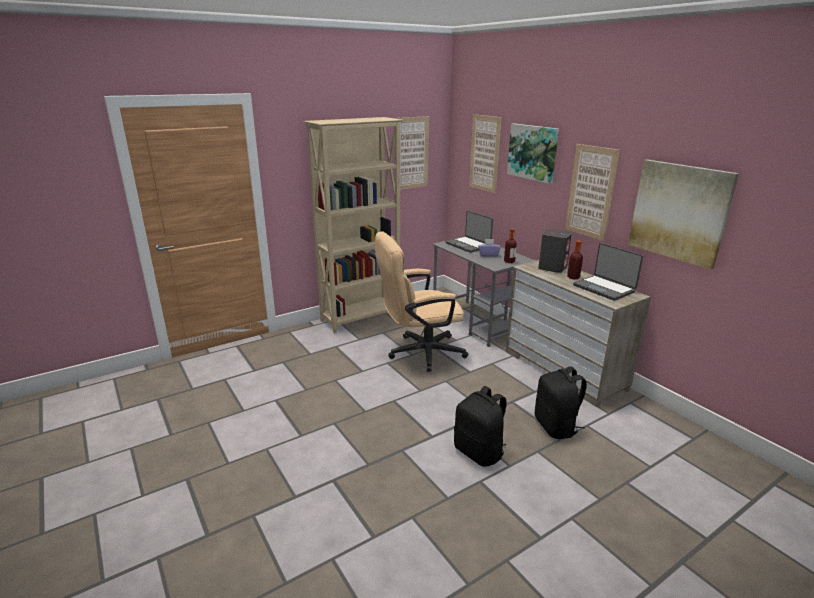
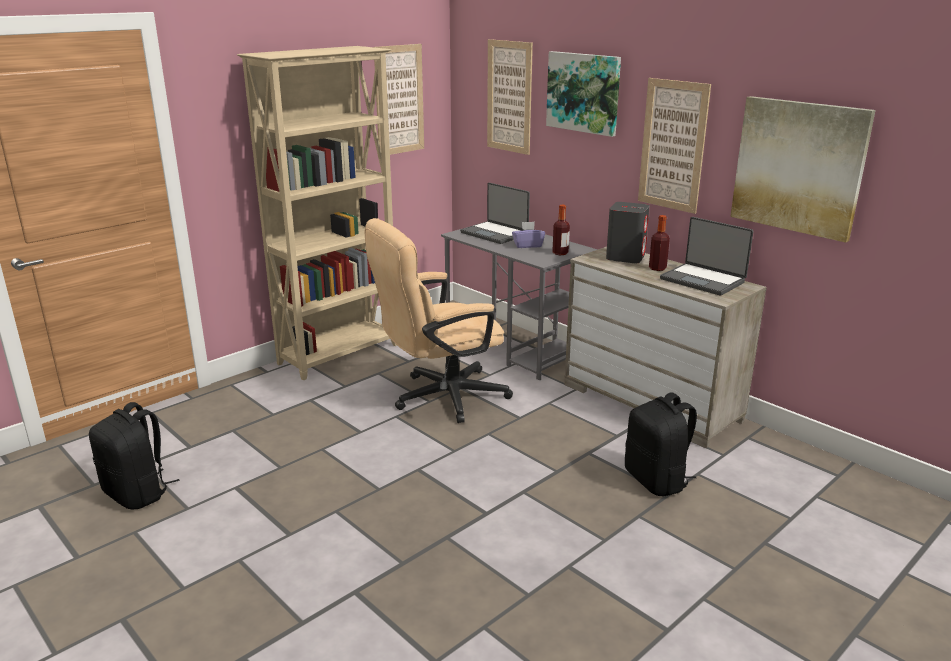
camera: 10 degrees left, 0 degrees up
black backpack [454,386,507,467] -> black backpack moved to [89,402,179,509]

